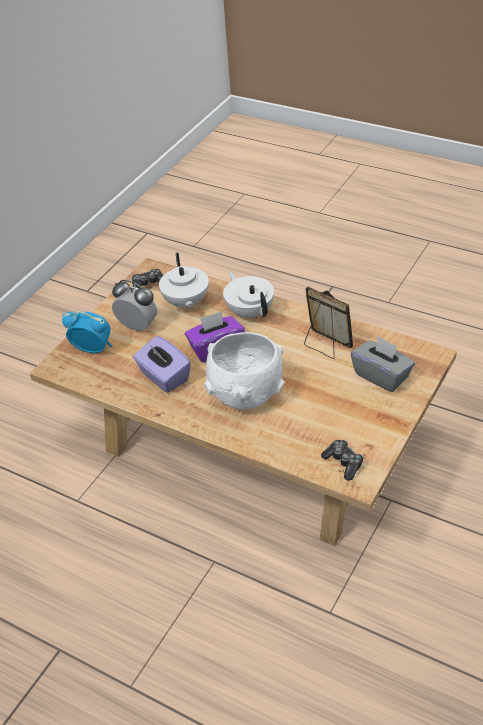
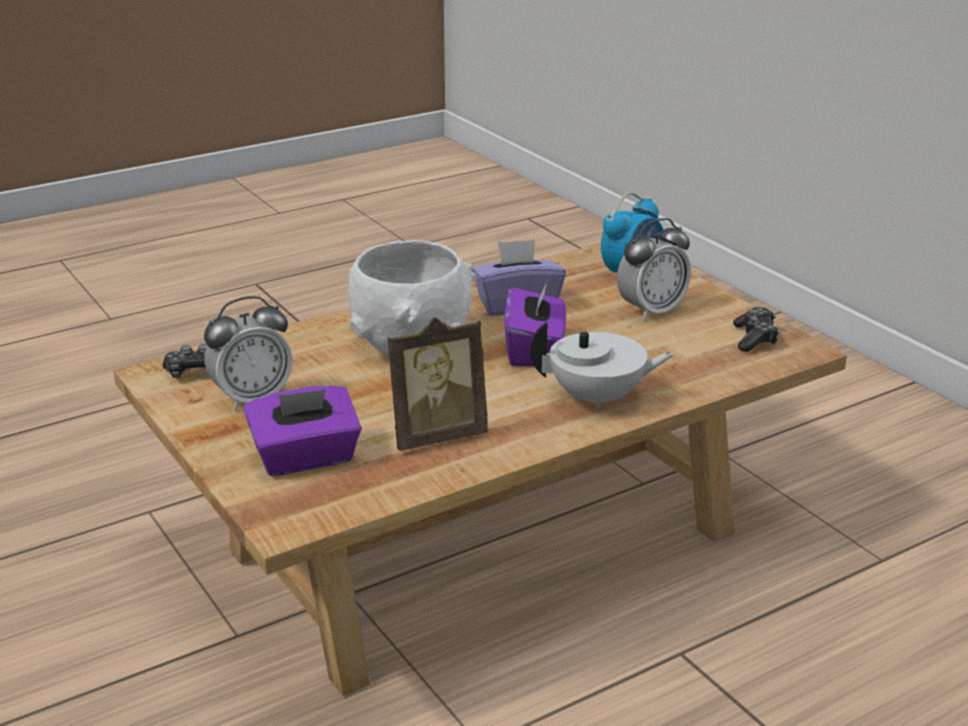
camera: 115 degrees right, 15 degrees down
white teapot [159,252,209,311] -> none
grey tissue box [351,336,415,392] -> purple tissue box [243,386,362,476]
none -> alarm clock [204,296,292,411]

